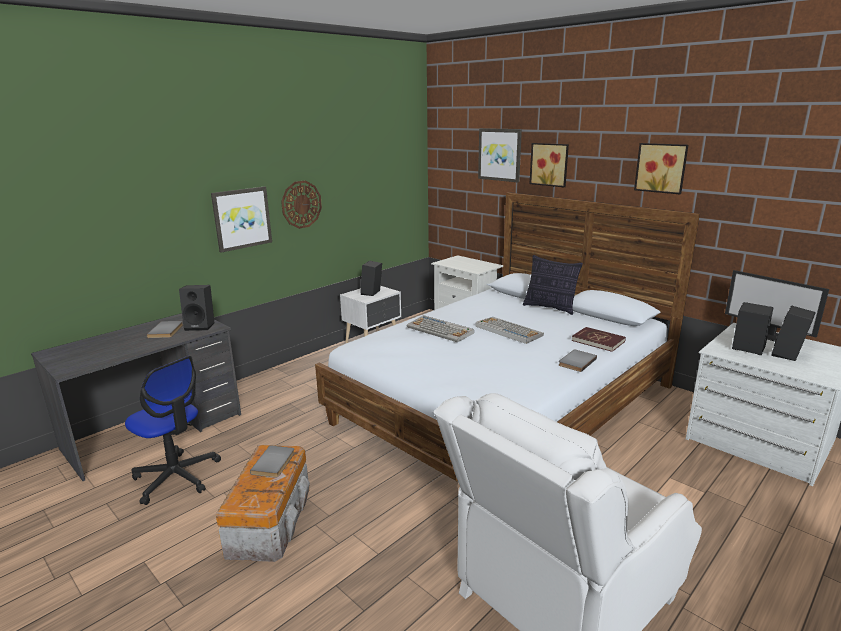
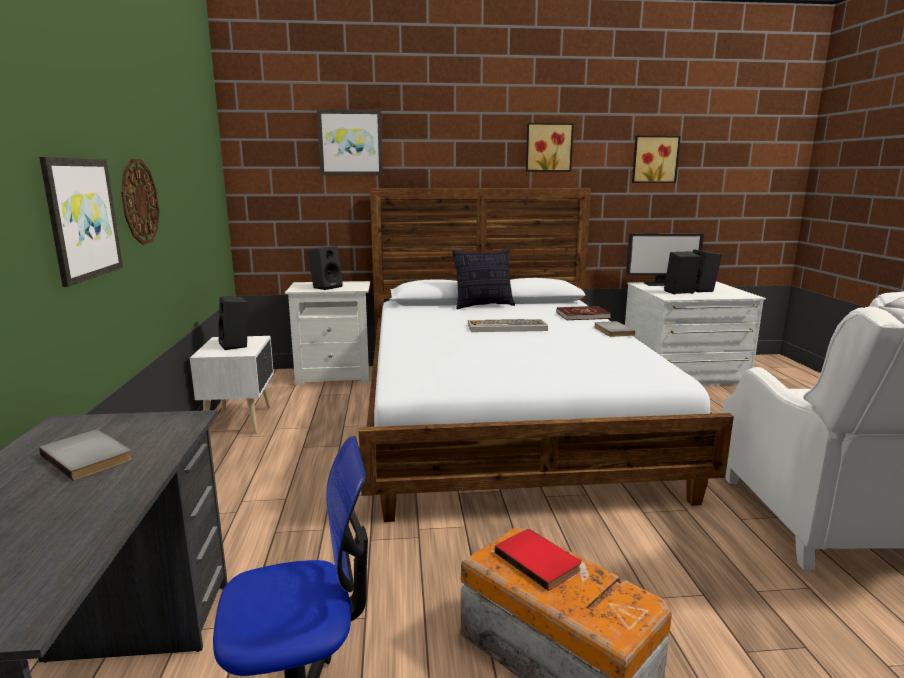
camera: 50 degrees left, 5 degrees down
black speaker [179,285,214,331] -> black speaker moved to [308,246,343,290]
grey book [250,445,295,478] -> red book [495,529,581,591]
keyboard [407,315,474,342] -> none
picture [530,143,569,187] -> picture moved to [632,136,681,183]

